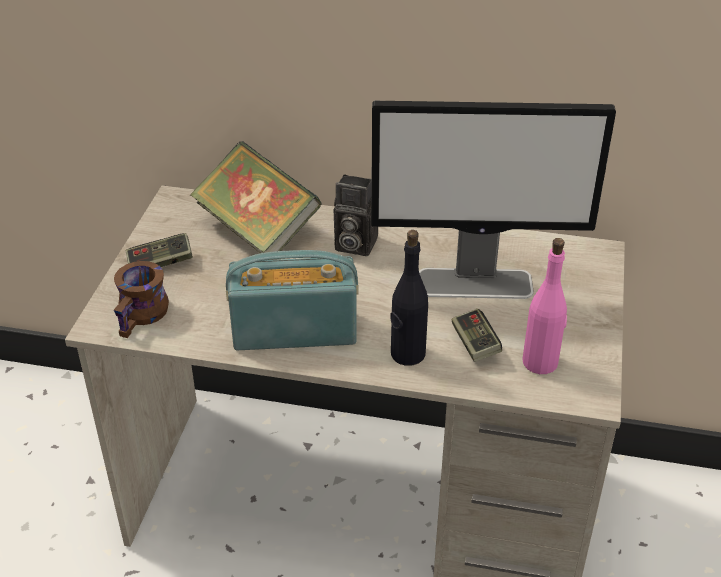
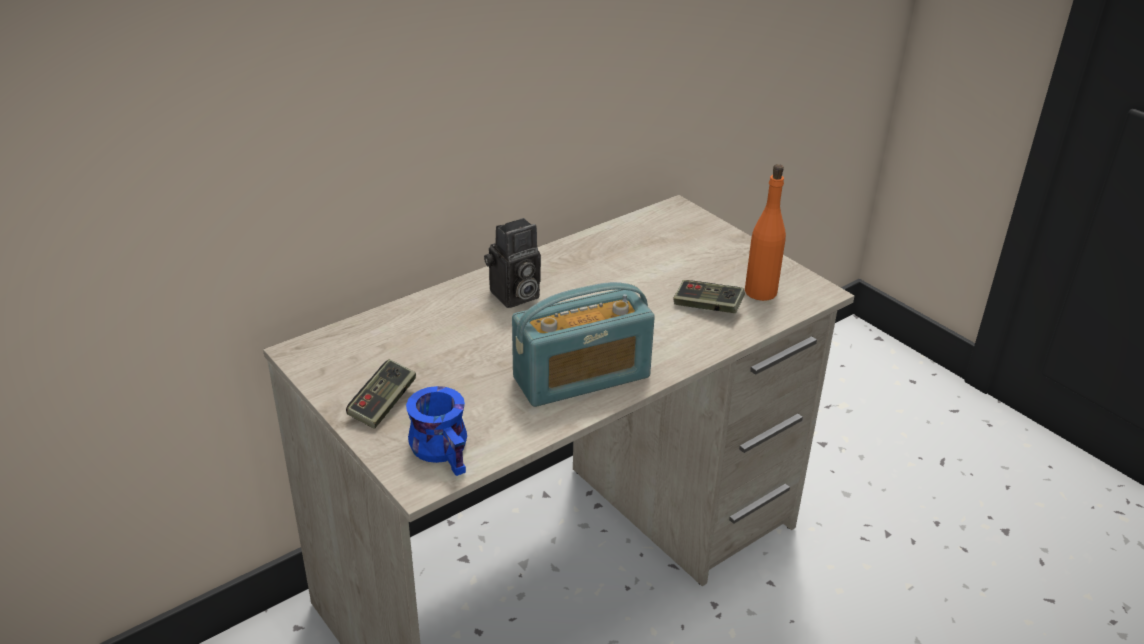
camera: 50 degrees left, 5 degrees down
brown mug [114,261,169,338] -> blue mug [406,386,467,476]
book [190,141,321,260] -> none
radio [226,250,358,350] -> radio turned 150 degrees counterclockwise [512,282,655,407]
monitor [371,101,616,299] -> none
black bottle [390,230,428,366] -> none
pink bottle [522,238,567,374] -> orange bottle [745,164,786,301]

